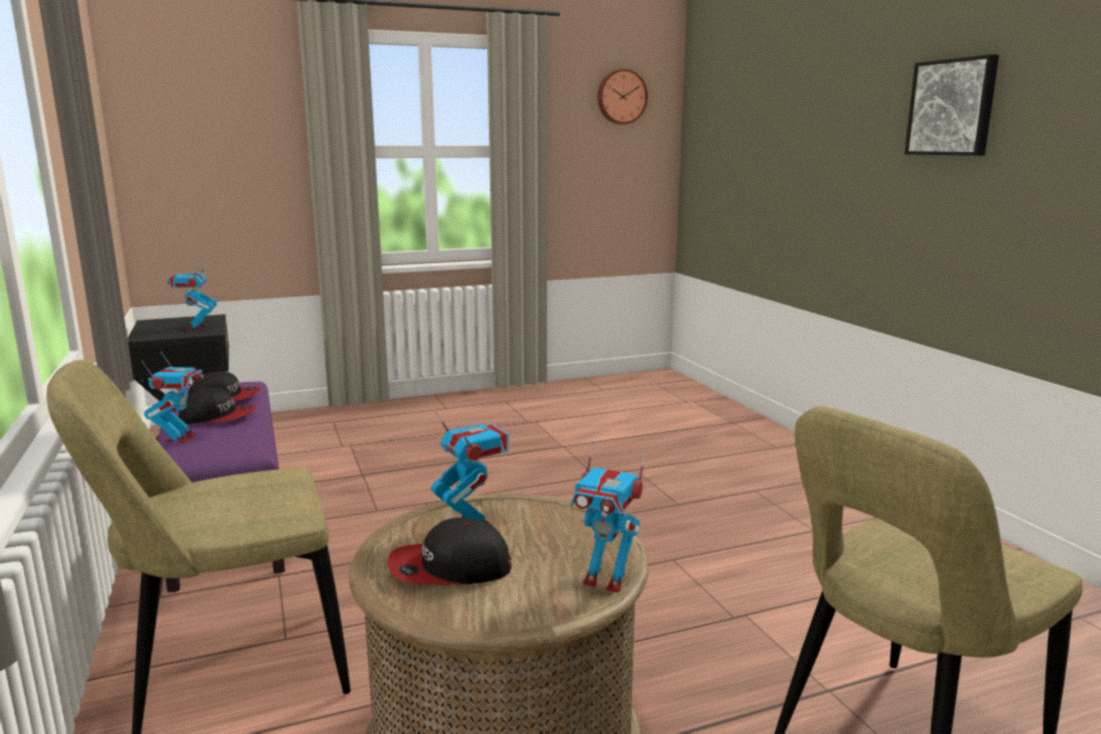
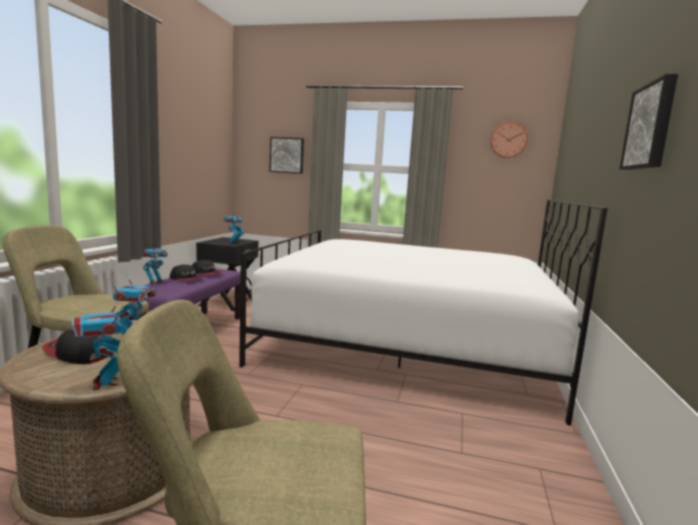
camera: 35 degrees right, 5 degrees down
none -> white bed [239,199,607,426]
none -> picture [269,137,304,174]

